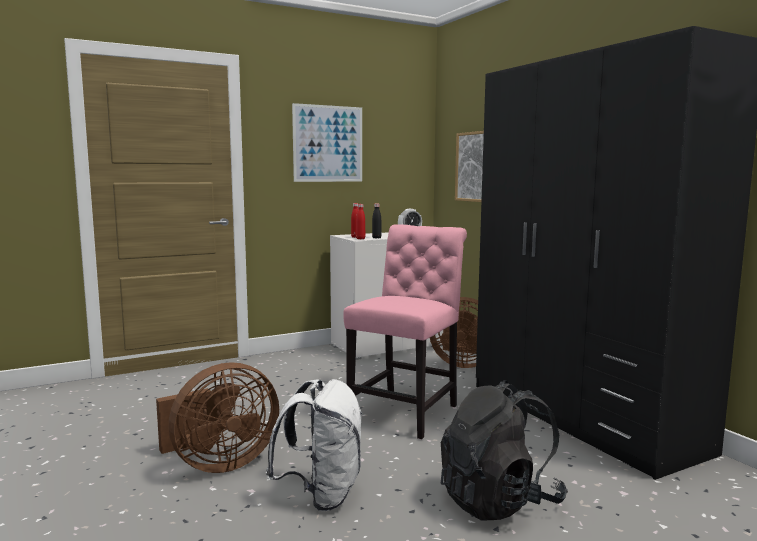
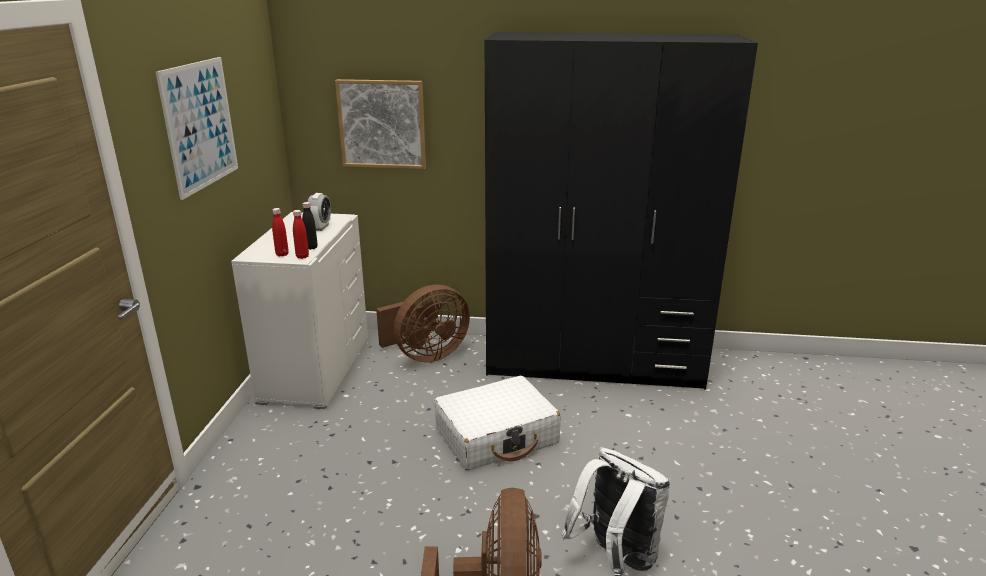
camera: 55 degrees left, 15 degrees up
pink chair [343,224,467,439] -> white suitcase [434,376,561,471]
black backpack [441,380,568,521] -> none

